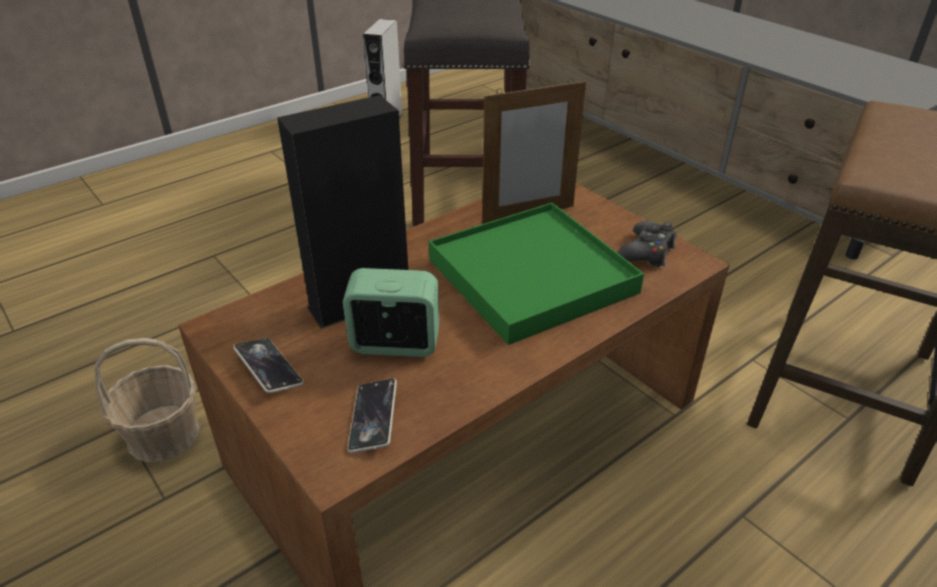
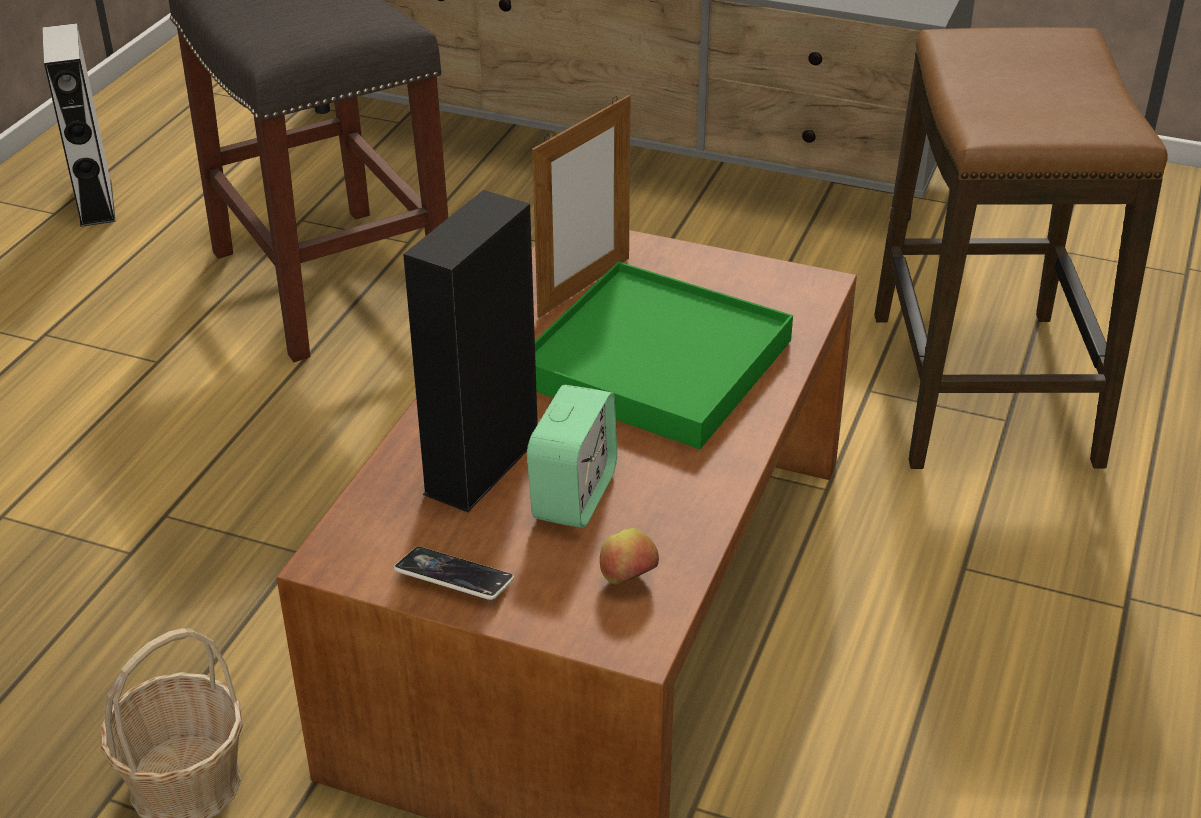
camera: 30 degrees left, 0 degrees up
alarm clock [343,268,439,357] -> alarm clock turned 135 degrees clockwise [527,385,617,528]
phone [347,378,397,453] -> apple [600,528,659,585]
black game controller [617,221,676,267] -> none

